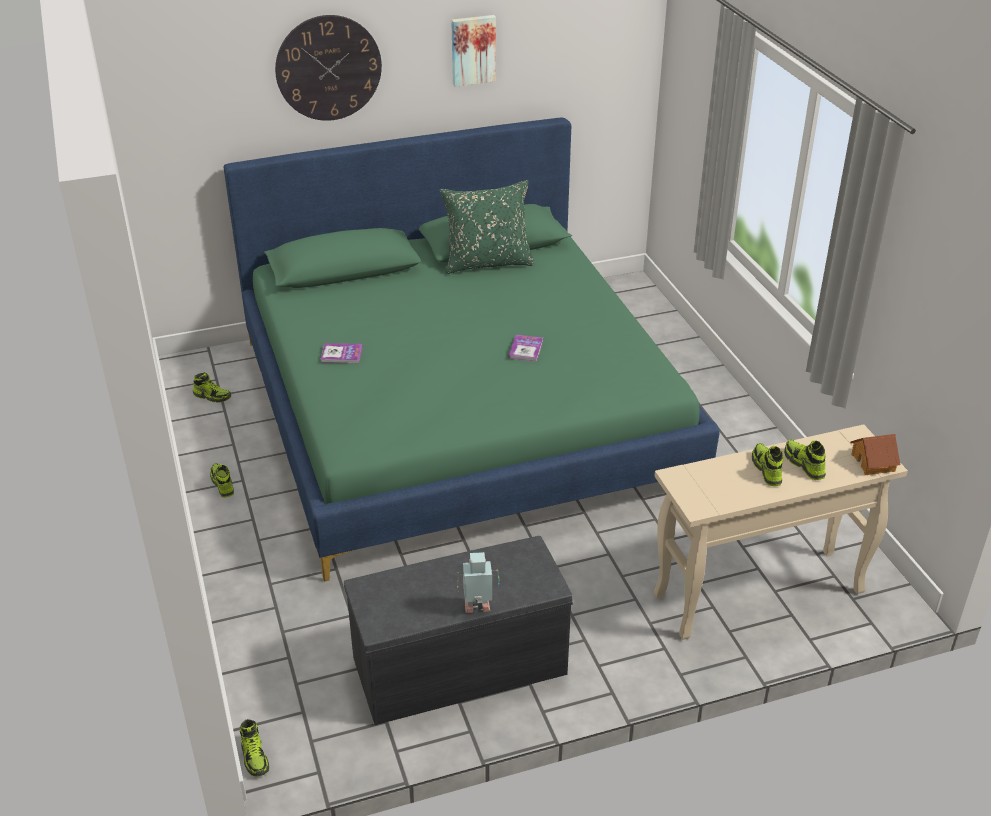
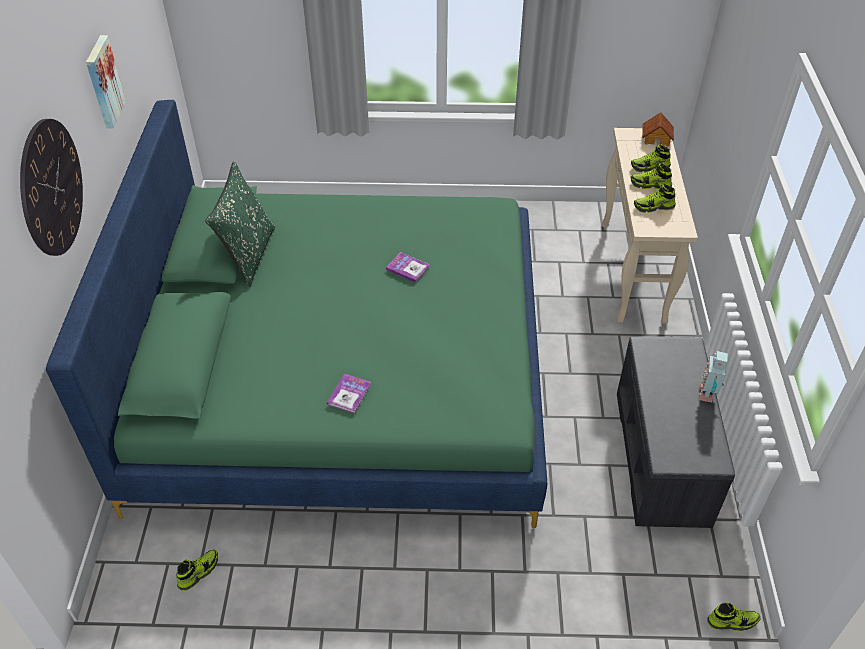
camera: 70 degrees left, 10 degrees up
shoe [210,463,234,498] -> shoe moved to [634,184,676,213]

